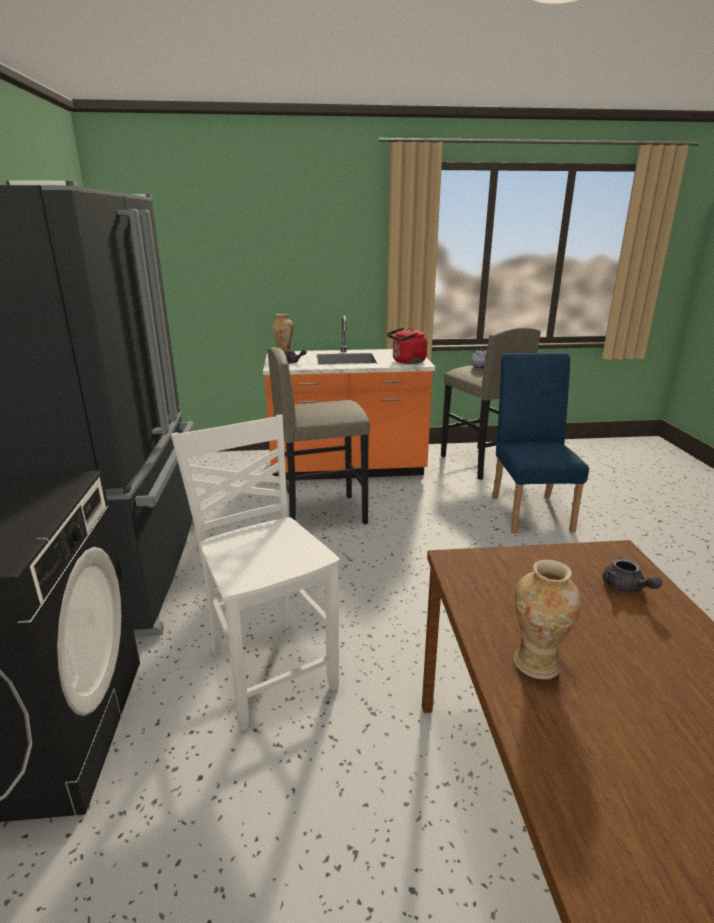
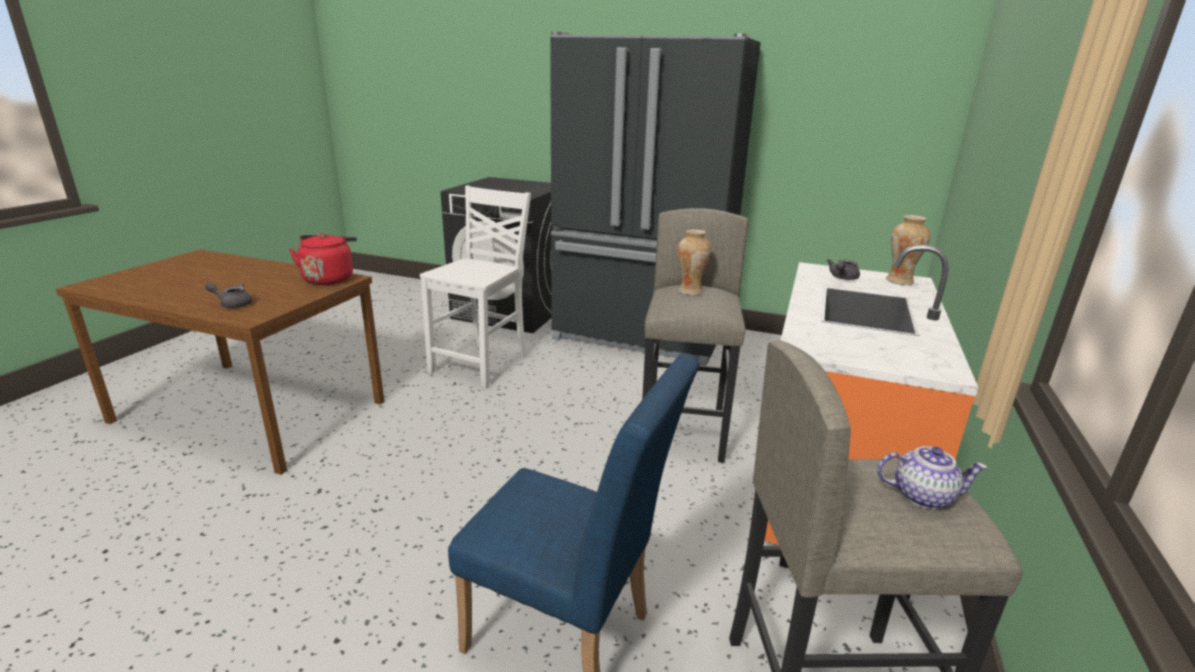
camera: 115 degrees right, 0 degrees up
white chair [171,415,340,731] -> white chair turned 60 degrees counterclockwise [420,185,531,388]
red kettle [387,328,427,364] -> red kettle moved to [289,233,357,285]
vase [514,560,582,679] -> vase moved to [678,229,711,295]

